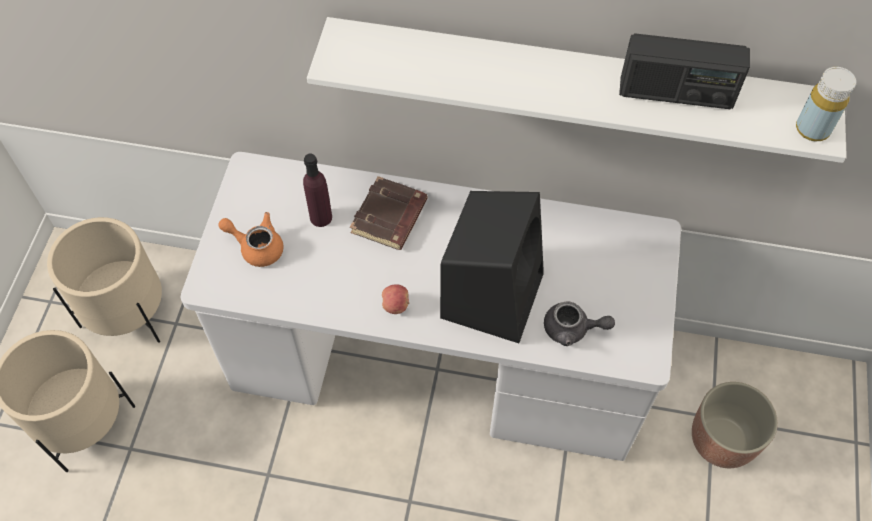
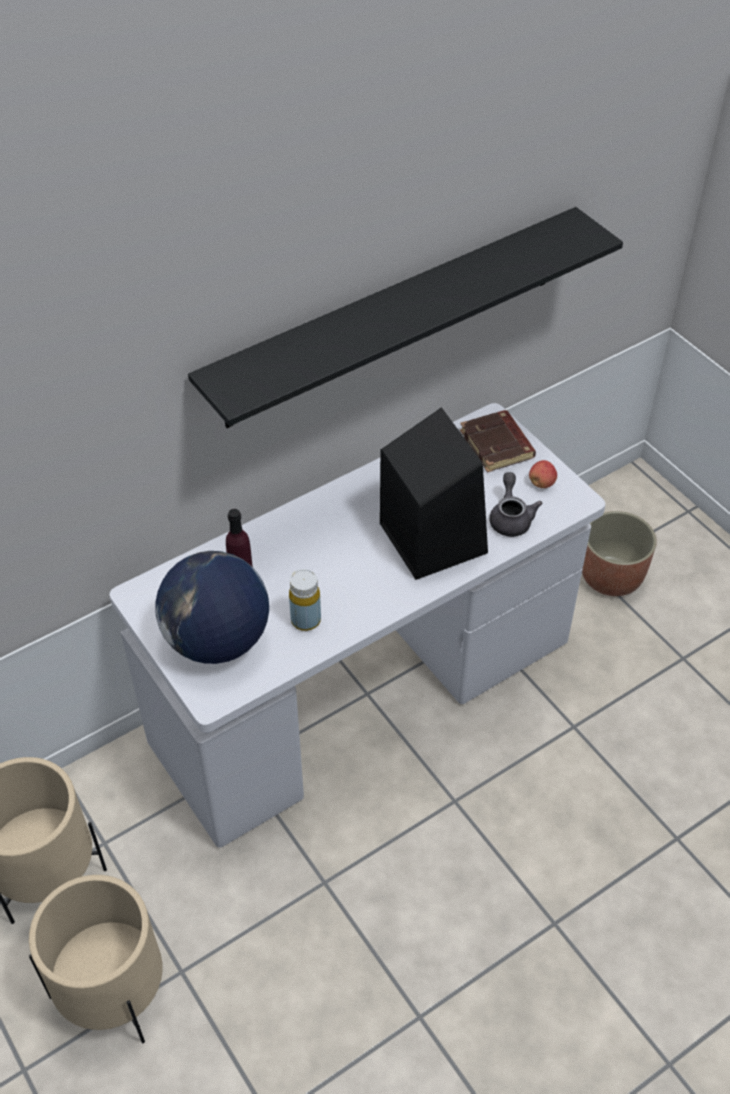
camera: 45 degrees left, 10 degrees down
orange teapot [218,212,284,267] -> globe [155,551,269,664]
white shelf [307,17,846,163] -> black shelf [188,207,623,428]
brown book [350,176,427,250] -> brown book moved to [460,410,536,472]
apple [382,284,409,314] -> apple moved to [529,460,557,488]
grey teapot [544,301,615,346] -> grey teapot turned 60 degrees counterclockwise [489,472,542,537]
radio [619,33,750,109] -> none
yellow bottle [796,67,856,141] -> yellow bottle moved to [289,569,321,631]

